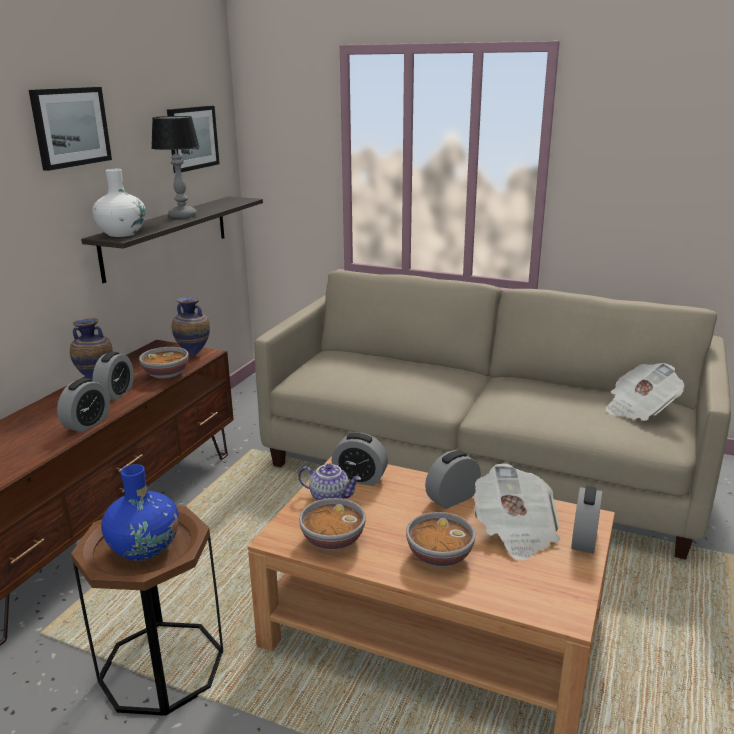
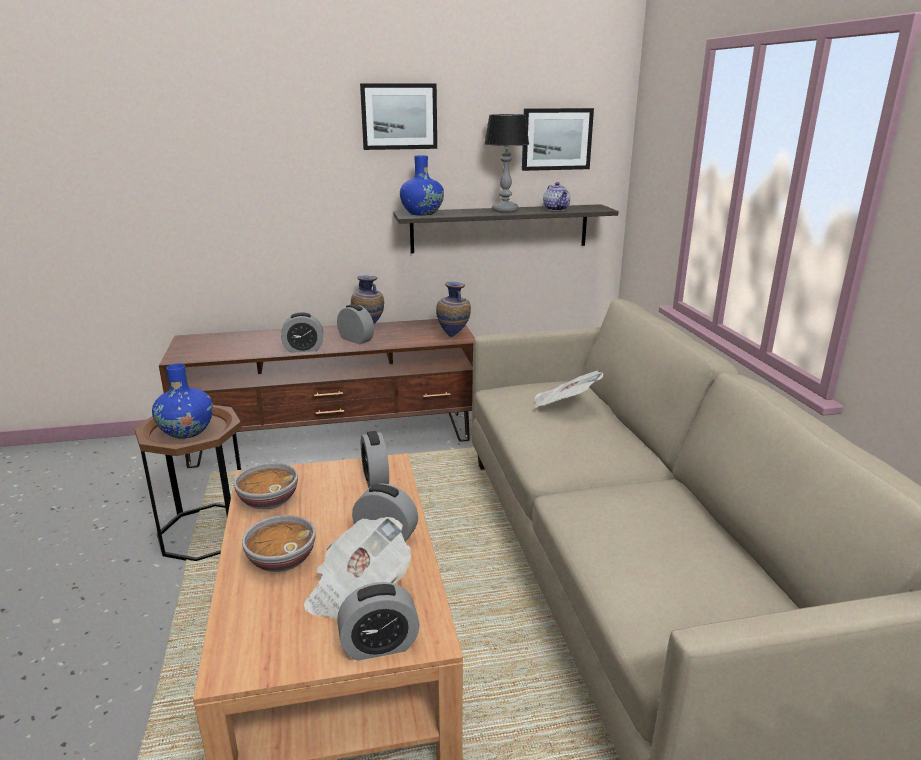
camera: 55 degrees right, 0 degrees up
white vase [92,169,146,237] -> blue vase [400,155,444,216]
alarm clock [92,352,134,401] -> alarm clock turned 120 degrees counterclockwise [337,304,374,344]
bowl [139,347,189,379] -> none
teapot [298,464,361,501] -> teapot moved to [543,182,570,211]
newspaper [605,363,684,421] -> newspaper moved to [534,371,603,408]

